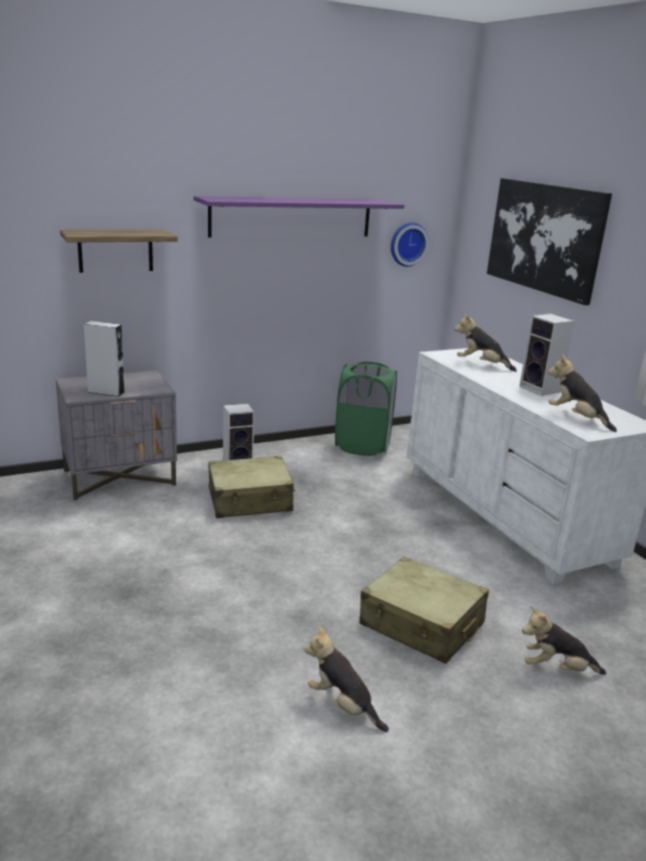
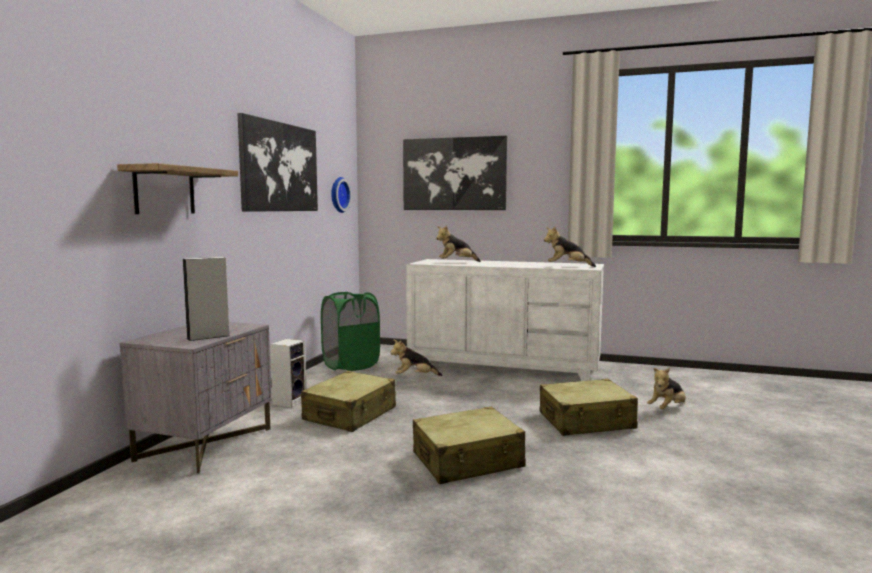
camera: 45 degrees left, 15 degrees down
purple shelf [193,196,404,237] -> picture [238,113,318,212]
plush toy [303,626,389,732] -> plush toy moved to [390,339,442,376]
speaker [519,314,575,396] -> none
none -> beige suitcase [413,407,526,484]

